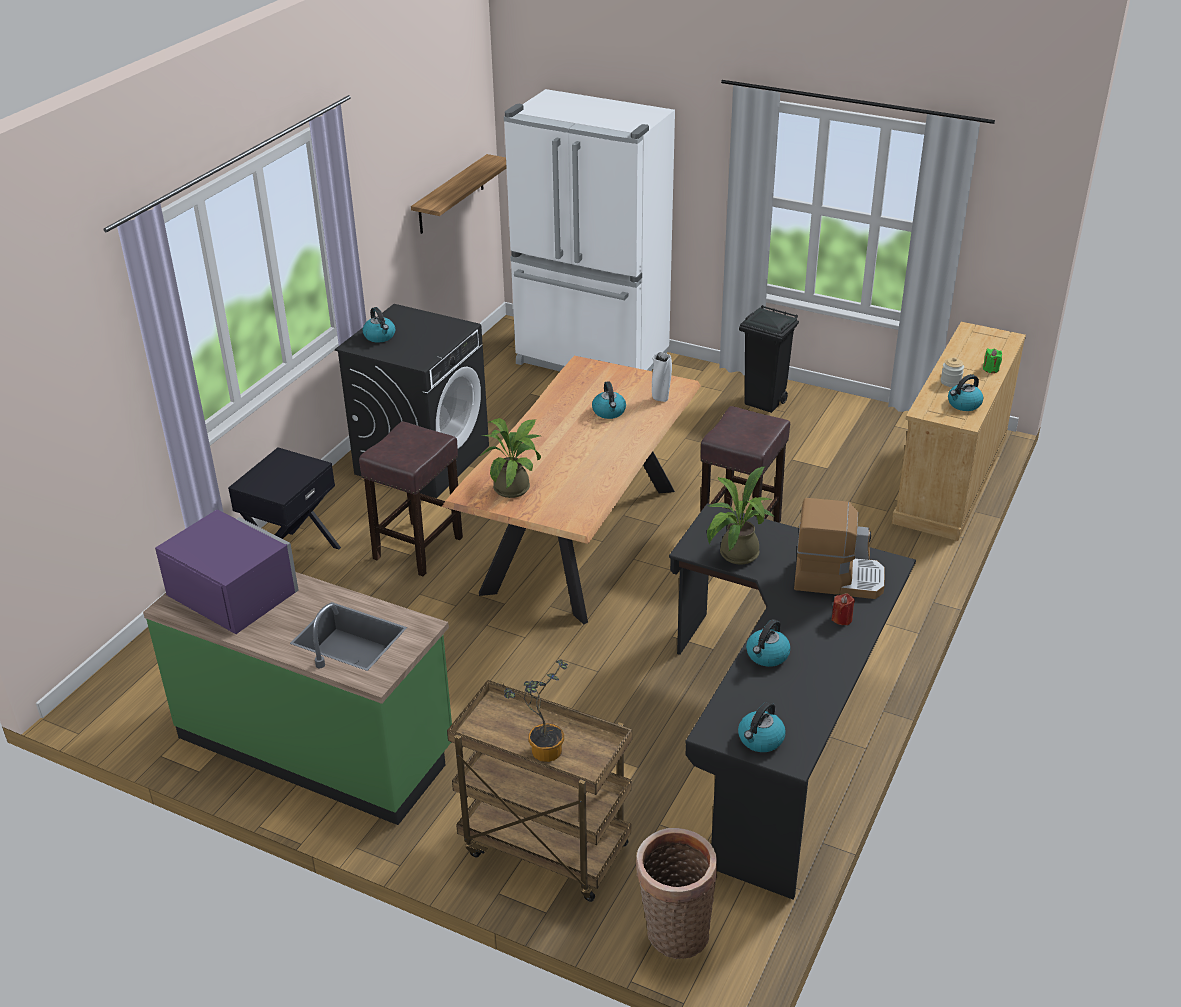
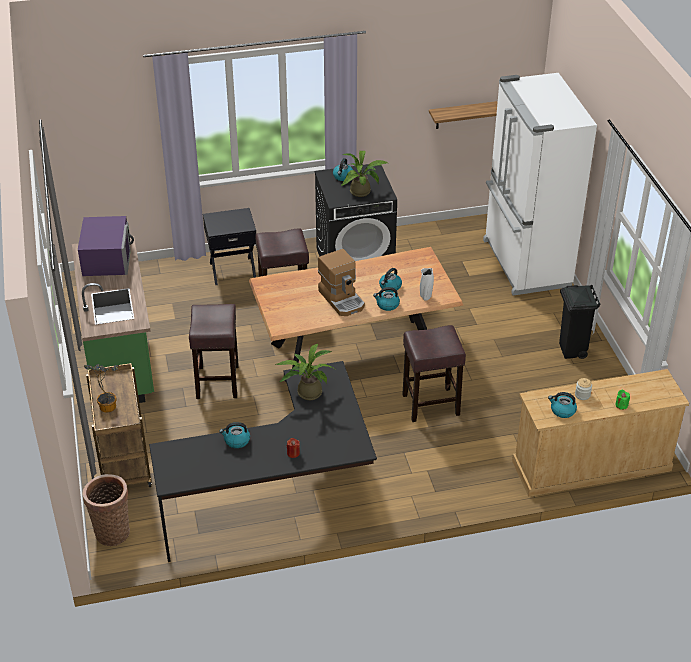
camera: 50 degrees right, 5 degrees up
potted plant [480,418,541,498] -> potted plant moved to [341,151,388,197]
kettle [738,701,786,752] -> kettle moved to [373,287,400,311]
coffee machine [794,498,885,599] -> coffee machine moved to [318,249,365,316]
none -> brown stool [189,304,239,399]

